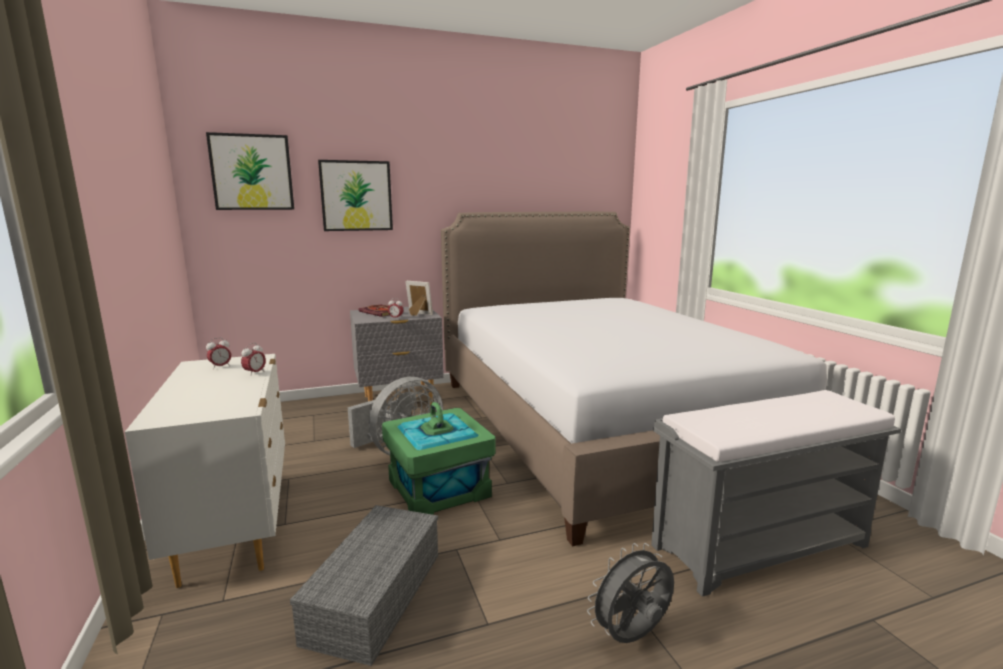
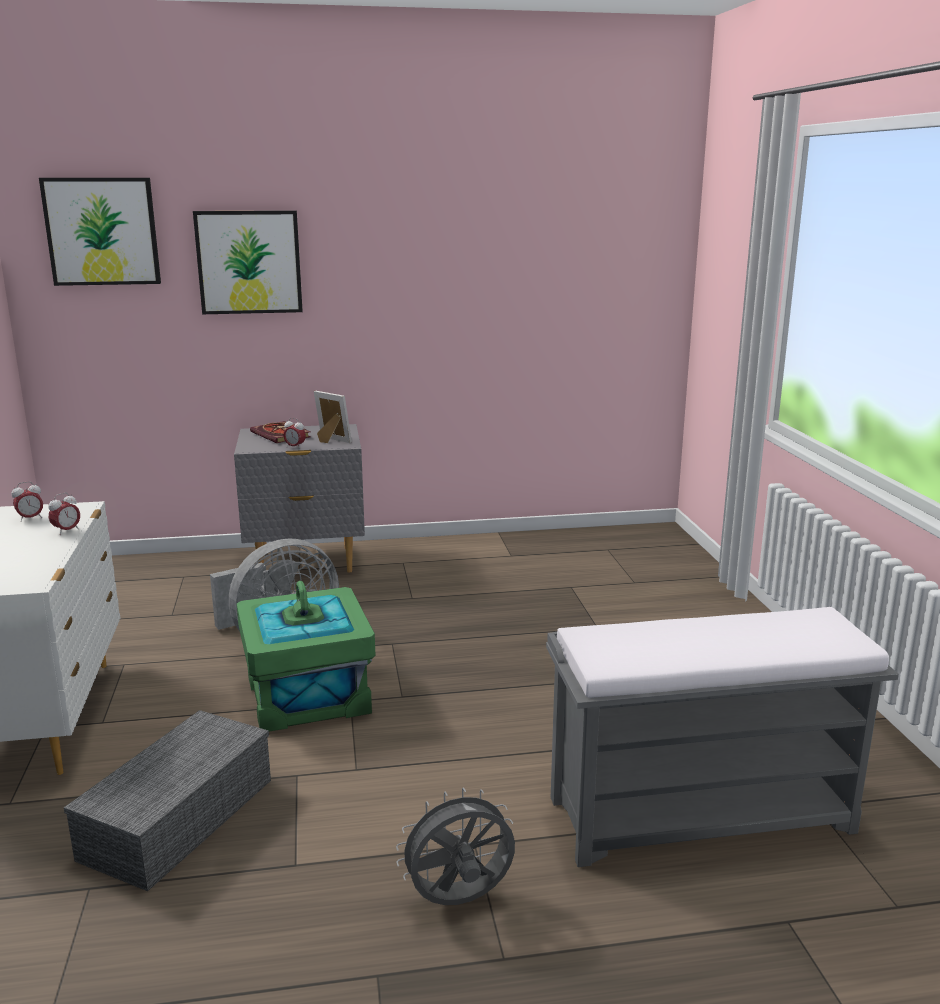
camera: 10 degrees right, 5 degrees up
bed [441,211,827,546] -> none

